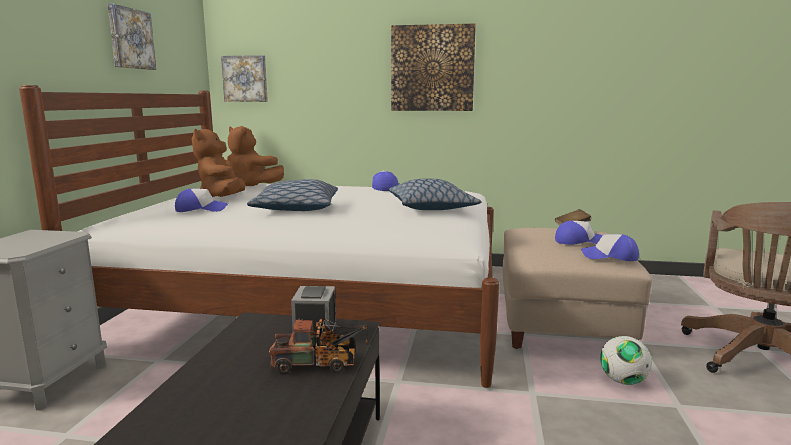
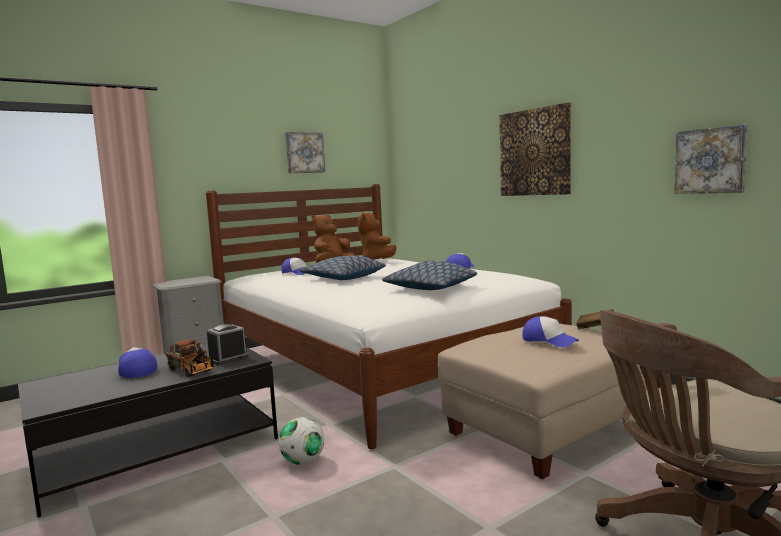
camera: 45 degrees right, 5 degrees down
picture [221,55,268,102] -> picture moved to [675,124,748,194]
cap [581,234,639,261] -> cap moved to [118,347,157,378]
football [600,336,652,385] -> football moved to [279,417,324,465]

